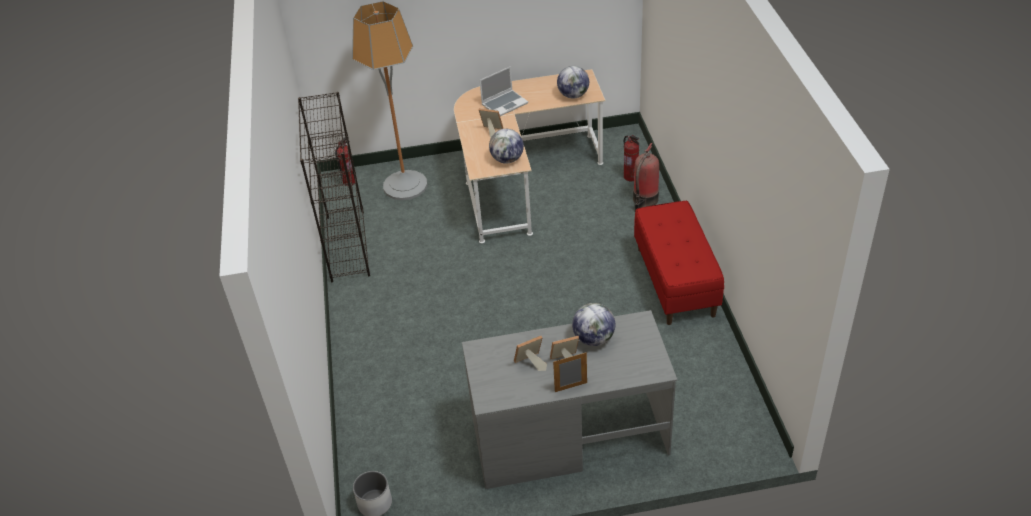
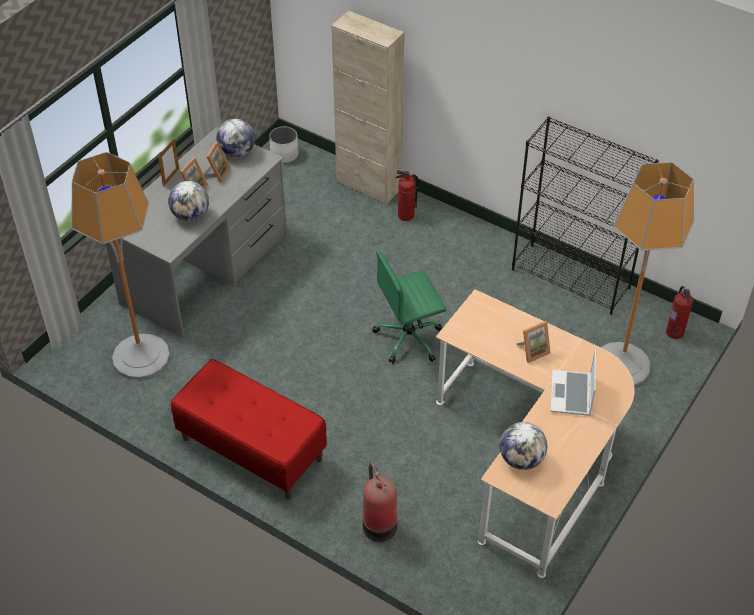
camera: 130 degrees right, 5 degrees up
globe [489,129,524,164] -> globe moved to [216,119,255,157]
fire extinguisher [623,135,640,181] -> fire extinguisher moved to [396,171,419,221]
none -> floor lamp [71,152,170,379]
none -> beige cabinet [332,11,404,204]
none -> green office chair [372,251,446,363]

